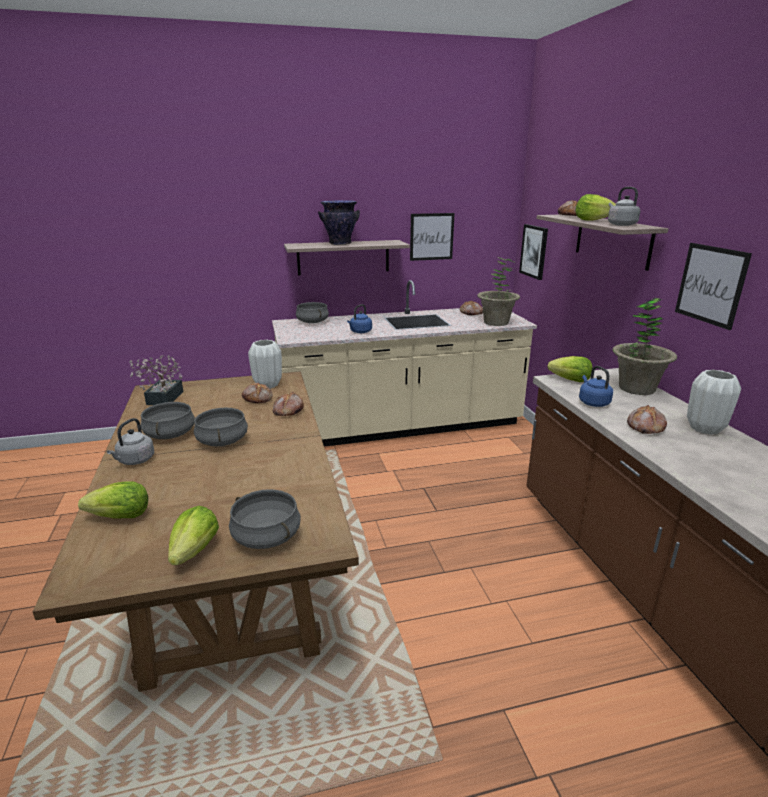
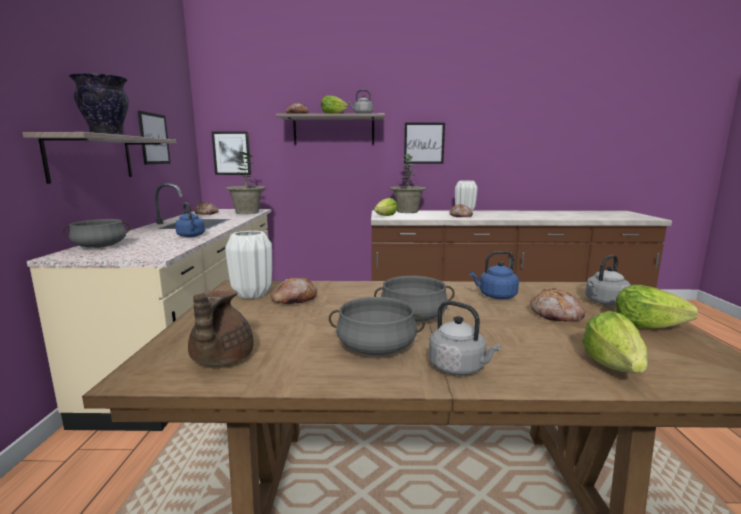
camera: 75 degrees left, 10 degrees down
potted plant [129,355,184,405] -> brown teapot [188,289,254,366]
grey cooking pot [229,489,301,549] -> grey kettle [585,255,631,306]
bread [273,392,304,416] -> bread moved to [530,288,586,321]
blue kettle [579,366,613,407] -> blue kettle moved to [470,251,519,299]

